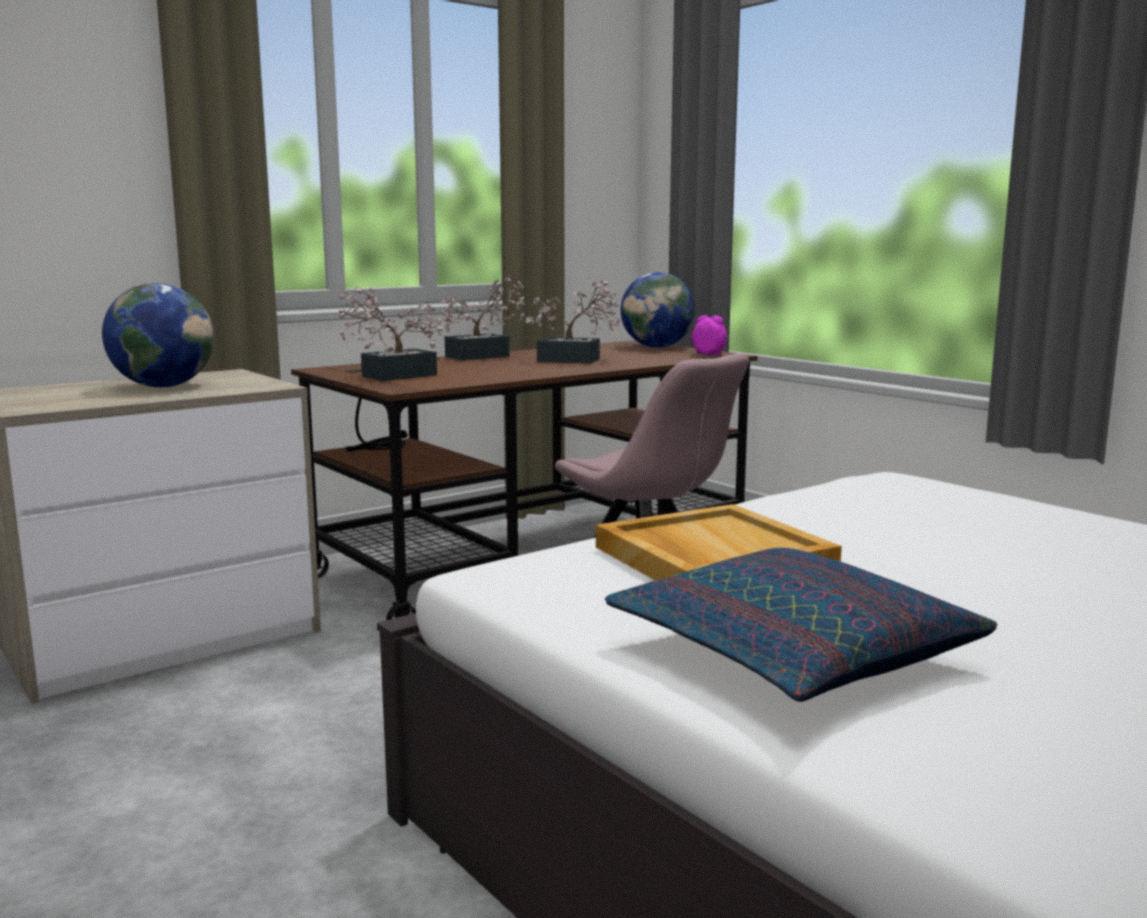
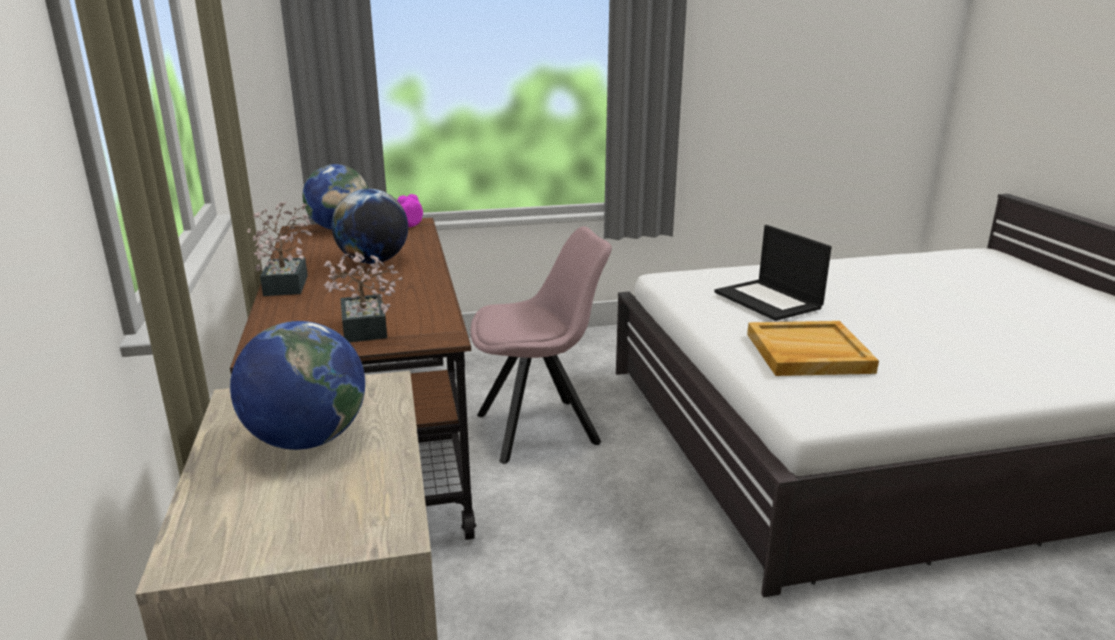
camera: 65 degrees left, 10 degrees up
potted plant [525,280,620,364] -> globe [332,189,408,264]
blue pillow [605,548,997,702] -> none
none -> laptop [714,225,832,321]

